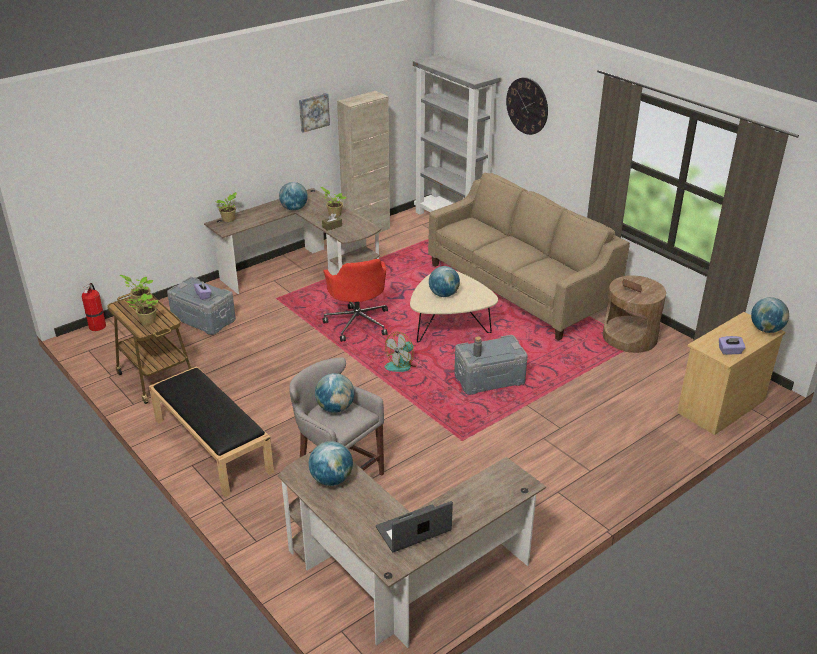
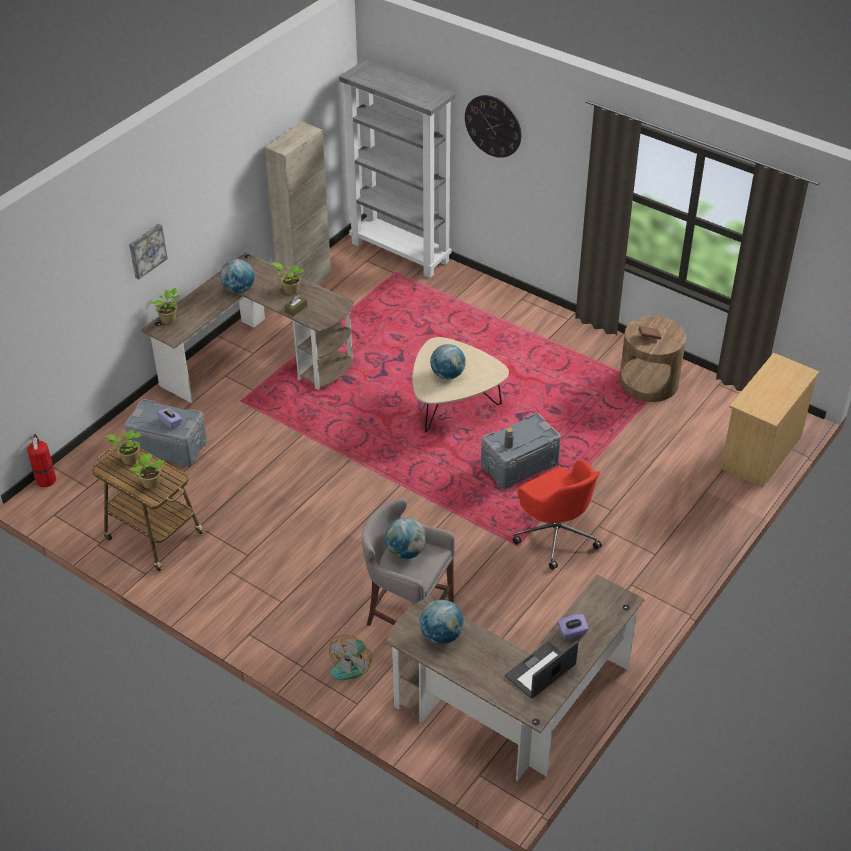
camera: 15 degrees left, 10 degrees up
black bench [149,366,274,497] -> none
picture [299,93,330,133] -> picture moved to [129,224,167,279]
red office chair [323,259,388,342] -> red office chair moved to [513,459,602,570]
fan [385,332,420,372] -> fan moved to [329,635,372,680]
beige sofa [428,173,630,341] -> none
purple tissue box [719,336,746,355] -> purple tissue box moved to [558,614,589,640]
globe [751,297,789,333] -> none

